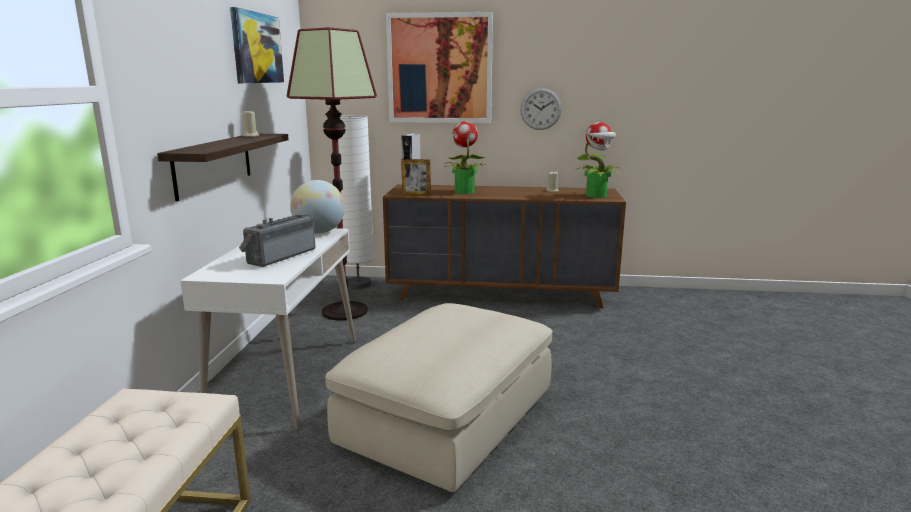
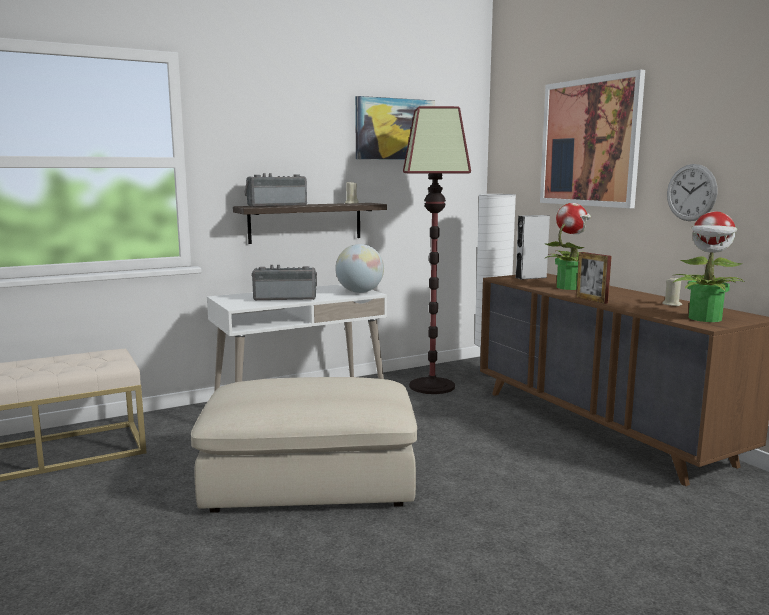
camera: 55 degrees right, 5 degrees down
picture frame [401,159,431,196] -> picture frame moved to [576,252,612,304]
none -> radio [244,173,307,207]

